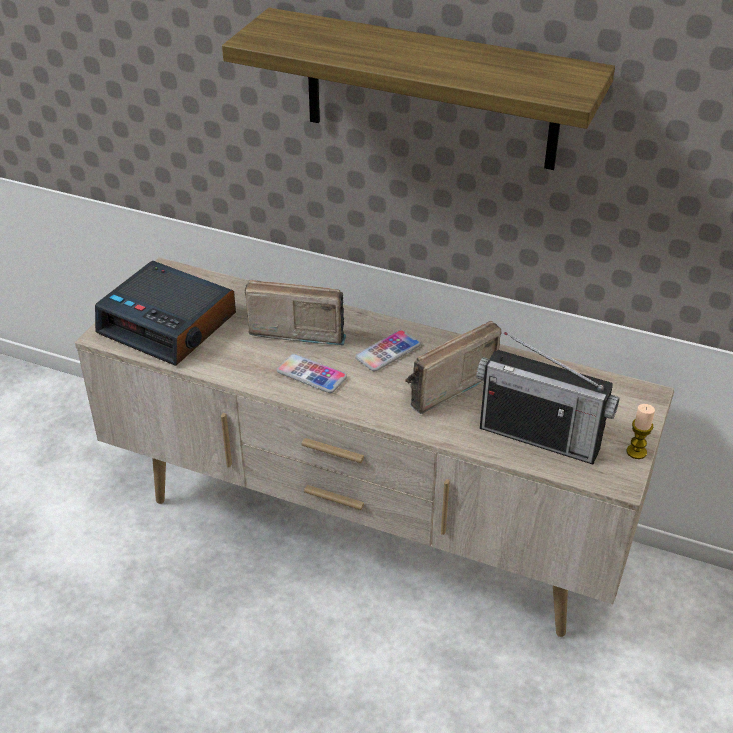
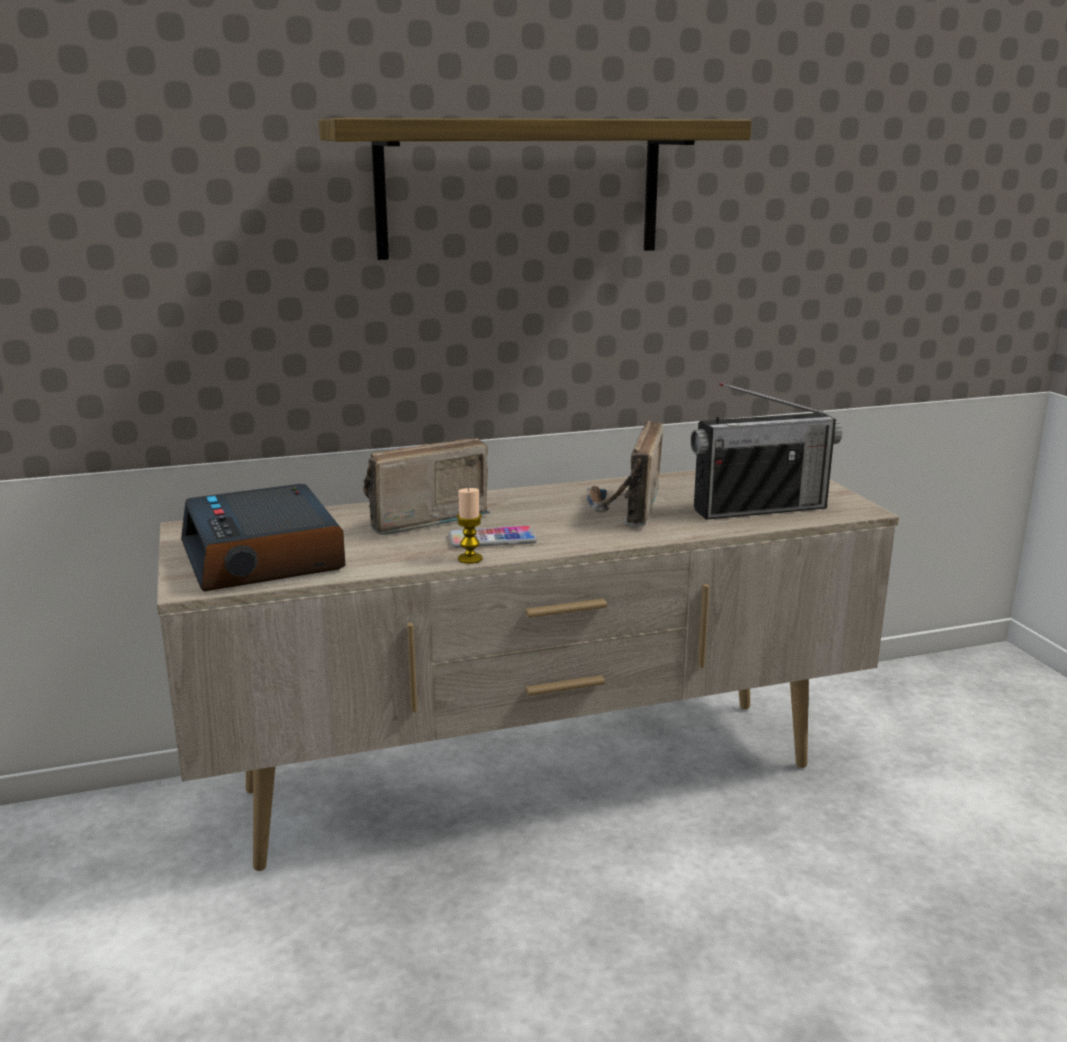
camera: 40 degrees left, 20 degrees down
alarm clock [95,261,236,366] -> alarm clock turned 75 degrees clockwise [181,484,346,591]
phone [355,330,421,371] -> none
candle [627,404,655,459] -> candle moved to [457,488,483,564]

